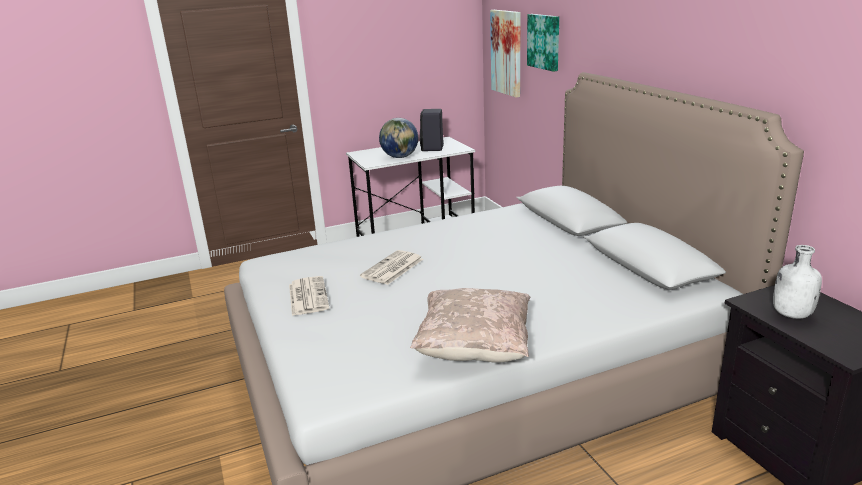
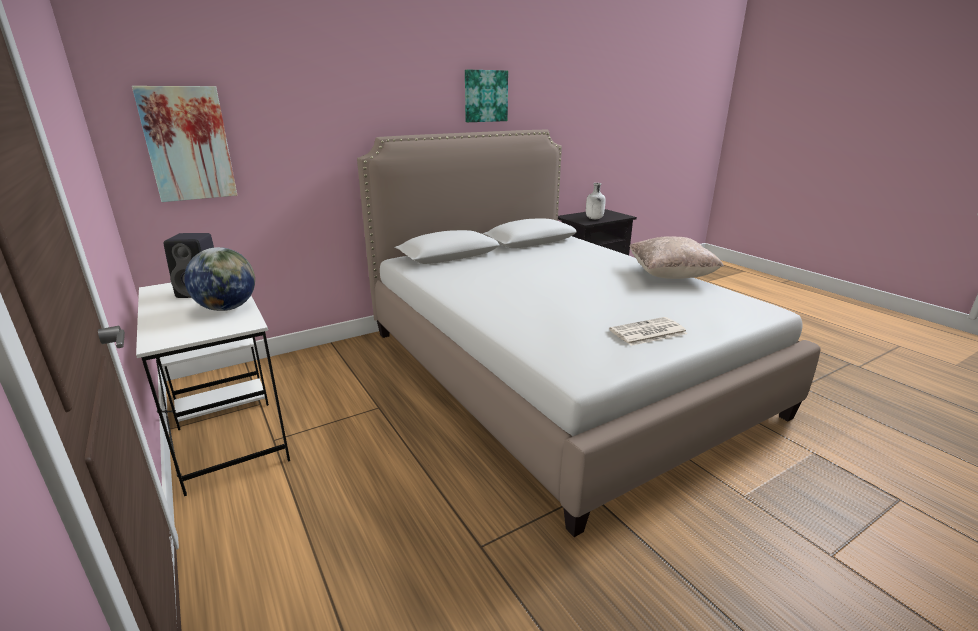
camera: 100 degrees left, 0 degrees up
newspaper [360,250,423,285] -> none
picture [527,14,559,72] -> picture moved to [465,70,508,122]

